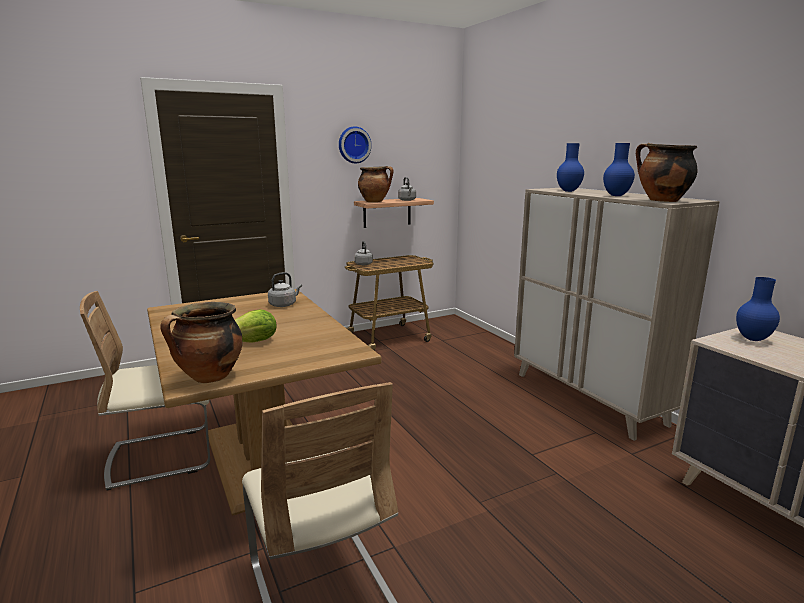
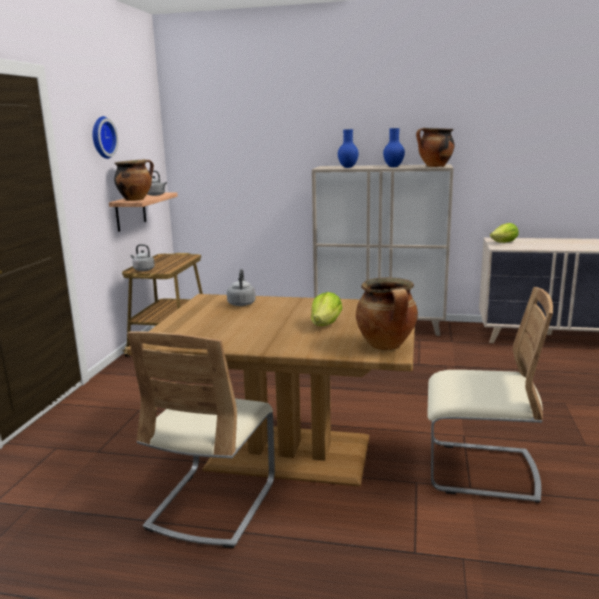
camera: 50 degrees left, 0 degrees up
blue vase [736,277,780,341] -> lettuce [490,223,519,243]

